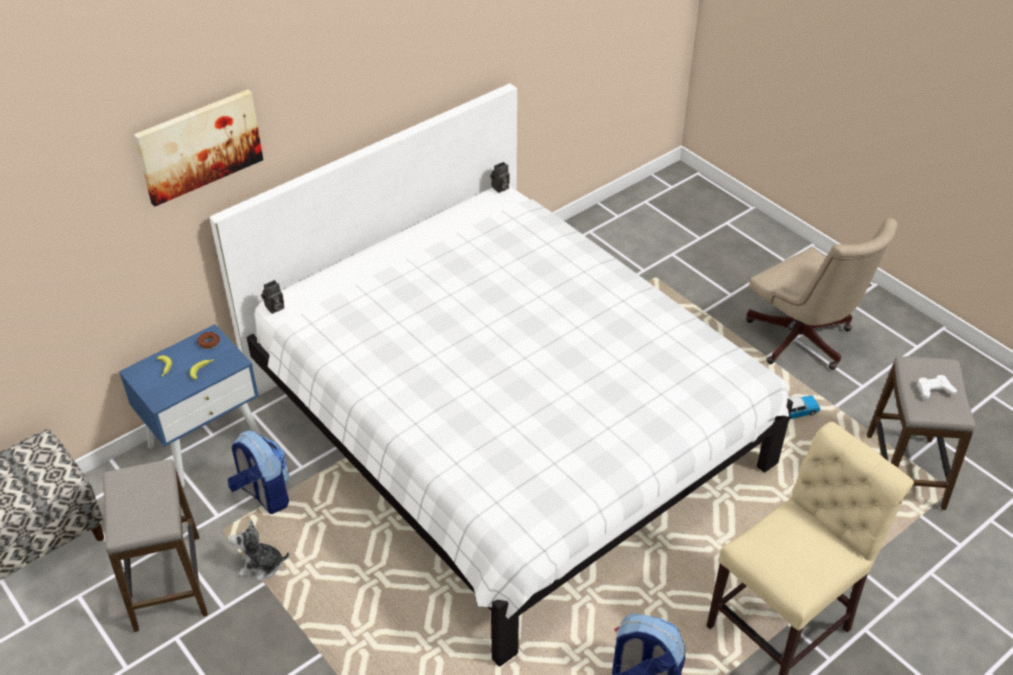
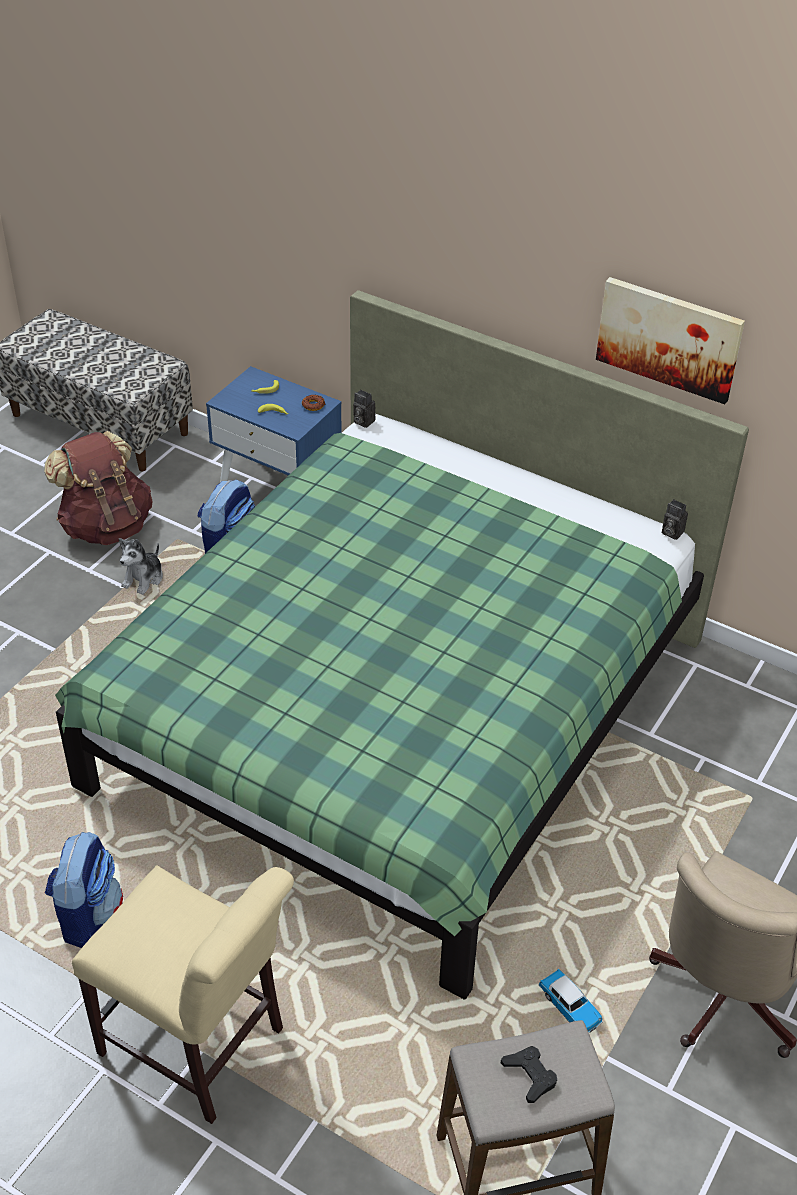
camera: 70 degrees right, 0 degrees up
stool [103,459,208,632] -> brown backpack [44,431,152,545]
picture [134,89,263,207] -> picture moved to [596,277,745,404]
white bed [210,83,793,667] -> green bed [55,290,749,999]
plush toy [230,520,289,581] -> plush toy turned 135 degrees counterclockwise [119,538,163,595]
white game controller [917,375,957,399] -> black game controller [501,1046,557,1103]

